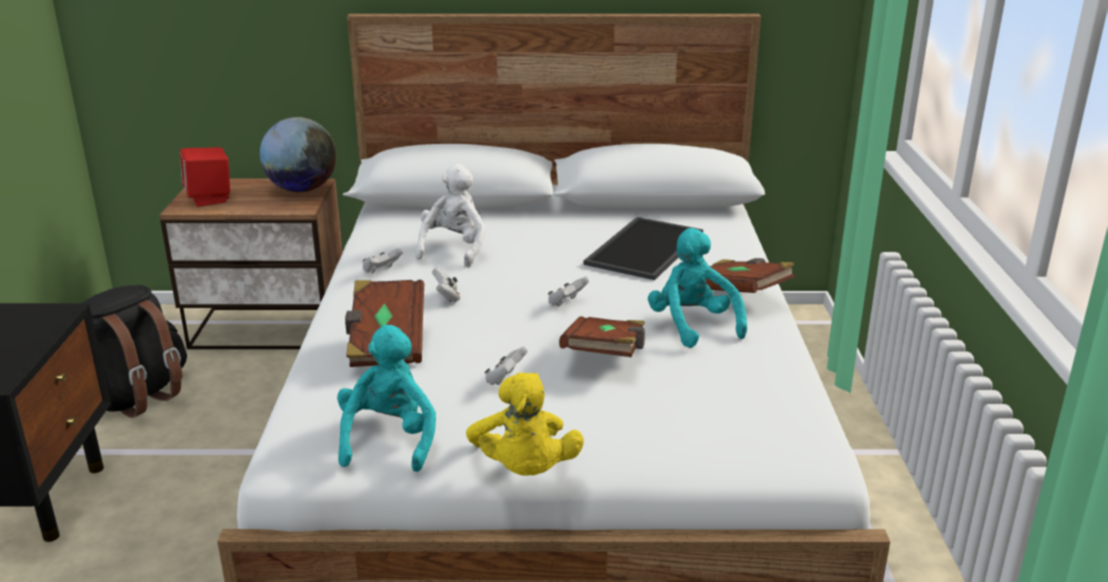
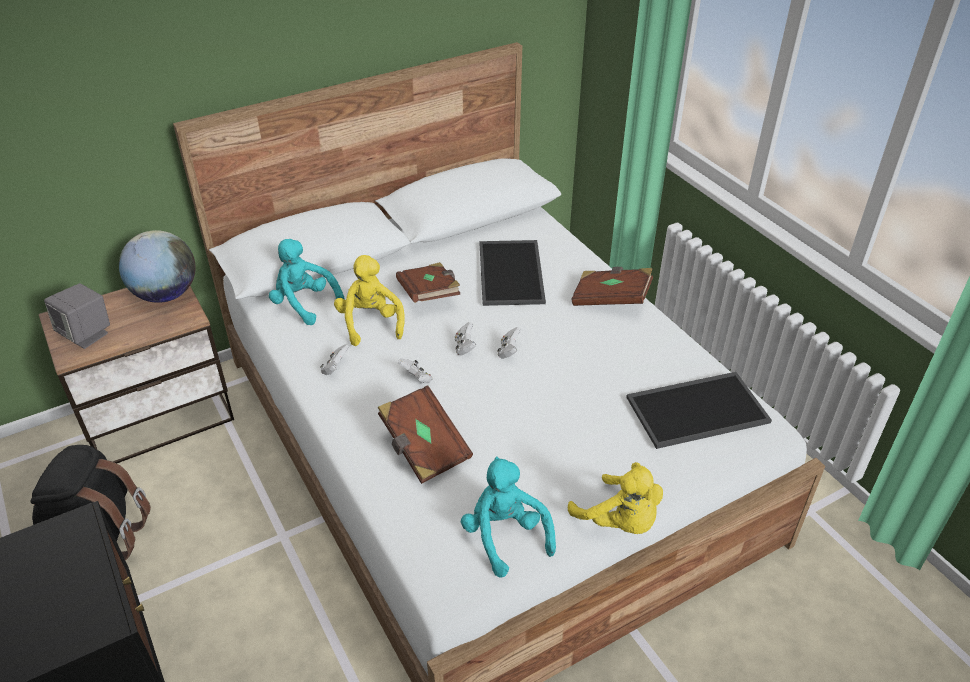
camera: 30 degrees left, 15 degrees up
red speaker [180,147,230,207] -> grey speaker [44,283,110,349]
white plush toy [415,164,486,267] -> yellow plush toy [334,255,405,346]
white game controller [485,347,528,385] -> white game controller moved to [455,322,476,355]
brown book [559,316,645,357] -> brown book moved to [396,262,460,303]
turquoise plush toy [648,228,747,348] -> turquoise plush toy moved to [269,239,345,325]
none -> tray [626,372,772,449]

